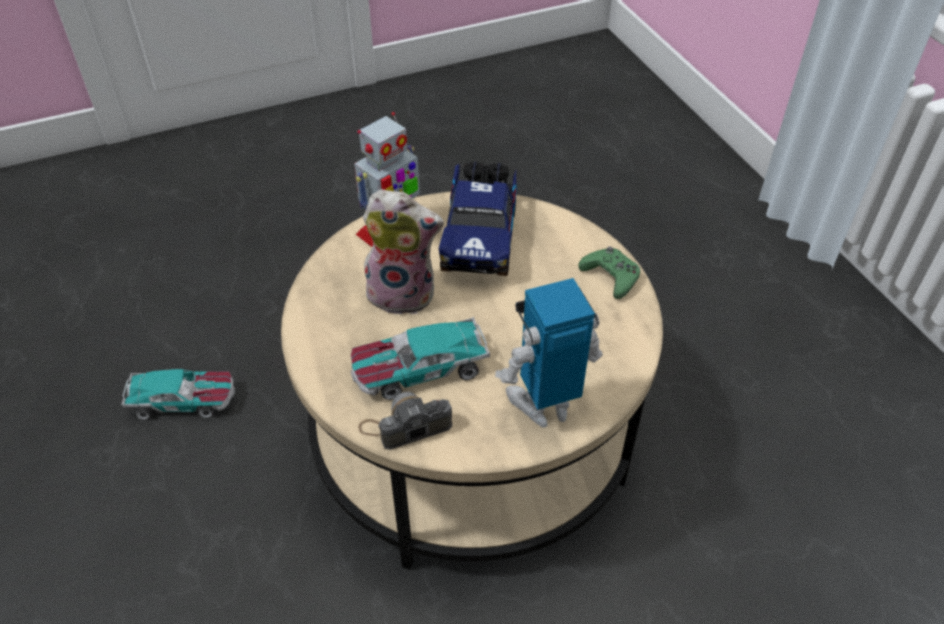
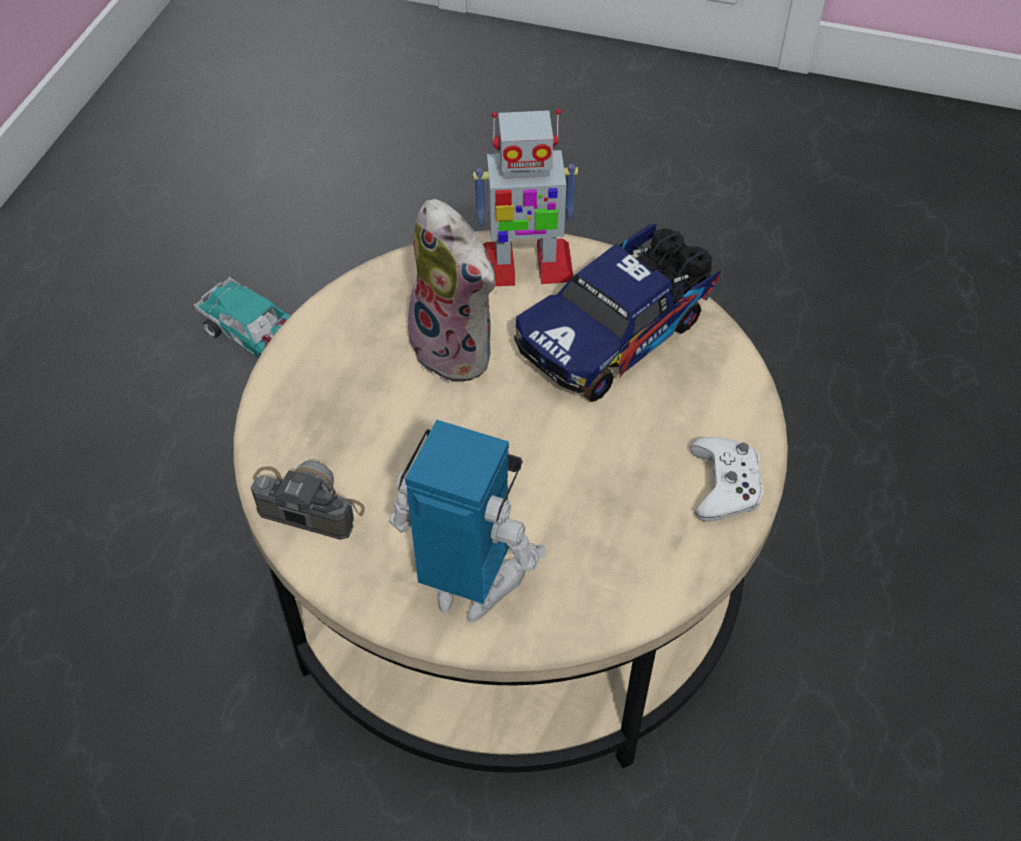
camera: 40 degrees right, 5 degrees up
toy car [351,317,490,400] -> none
green game controller [578,246,640,299] -> white game controller [690,437,764,521]

